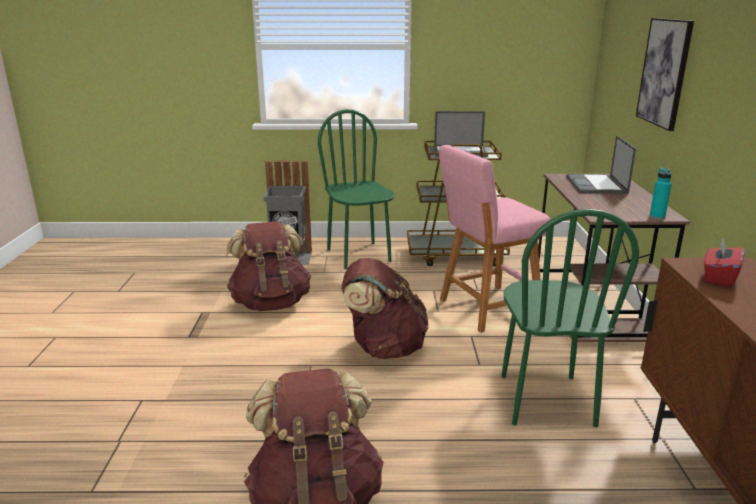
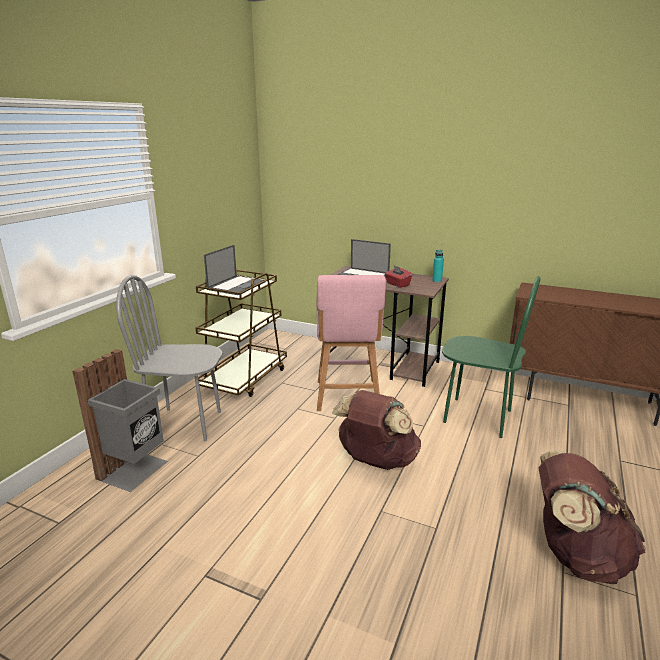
camera: 65 degrees left, 0 degrees up
brown backpack [227,221,311,311] -> none
green chair [318,109,394,269] -> grey chair [116,275,222,441]
picture [636,18,694,131] -> none
red tissue box [704,238,745,287] -> red tissue box moved to [385,265,412,288]

